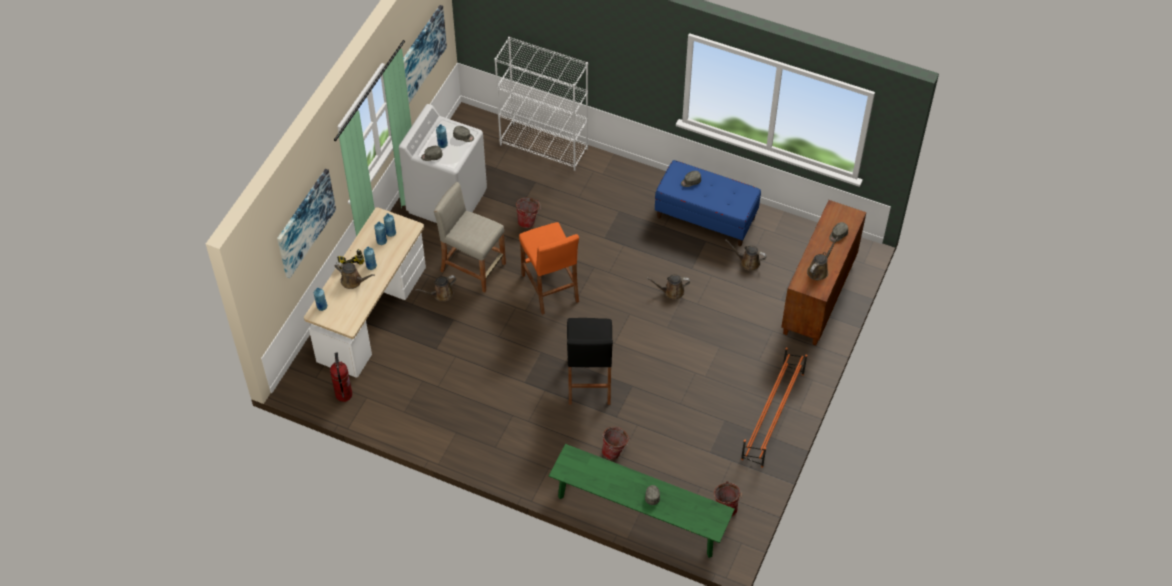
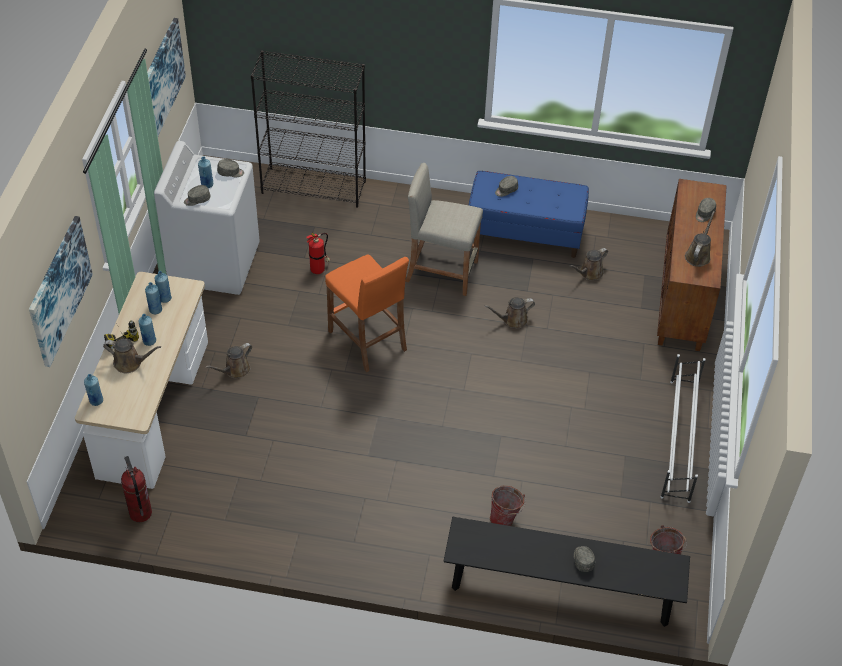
camera: 15 degrees left, 5 degrees down
beige stool [434,182,506,293] -> beige stool moved to [405,163,483,296]
white bookcase [494,37,588,171] -> black bookcase [251,50,366,208]
bucket [516,198,541,228] -> fire extinguisher [306,233,330,274]
green bench [549,444,735,558] -> black bench [444,517,690,627]
black stool [567,318,613,405] -> none
brown watering can [725,239,767,271] -> brown watering can turned 45 degrees counterclockwise [569,248,608,280]
orange shoe rack [741,347,807,468] -> white shoe rack [661,354,706,503]

